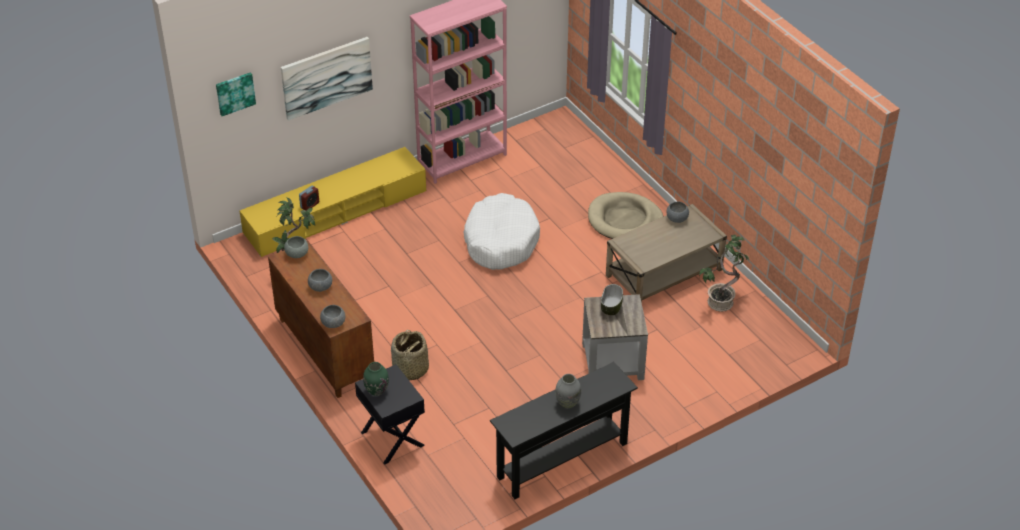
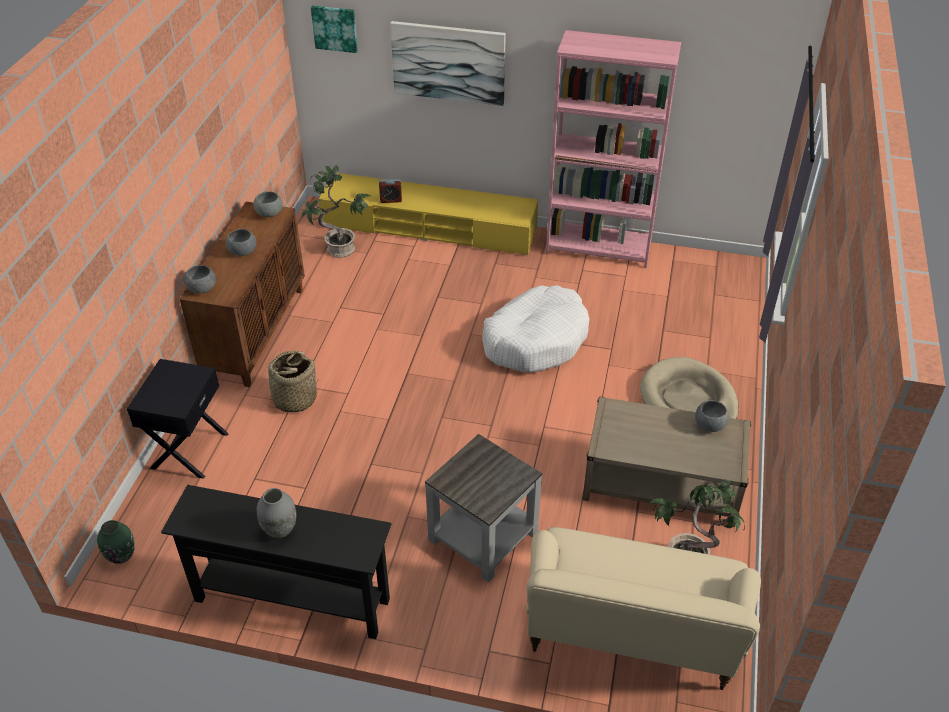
camera: 45 degrees right, 0 degrees up
green vase [363,362,389,396] -> green vase moved to [97,520,135,564]
bowl [601,284,623,315] -> none
none -> beige sofa [526,527,761,690]

